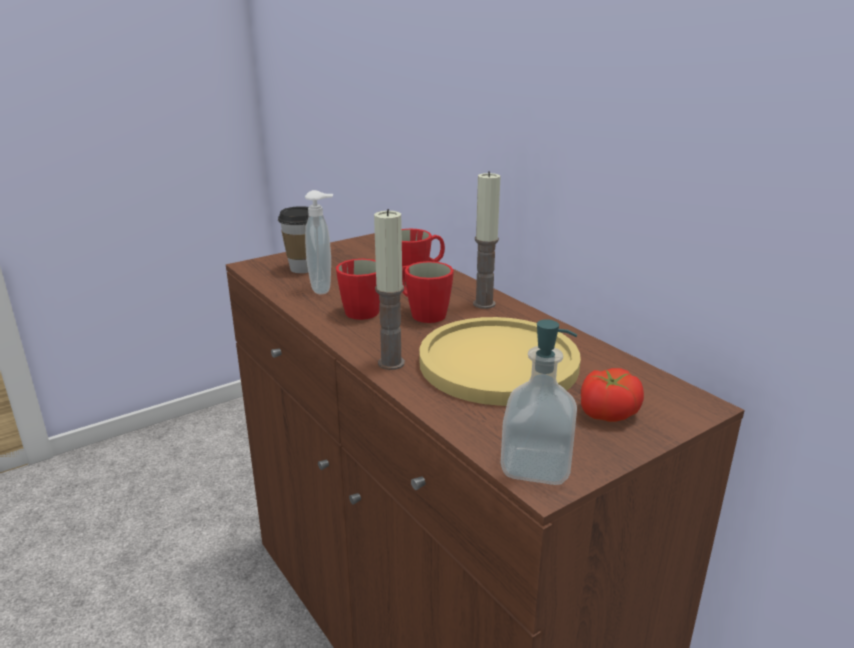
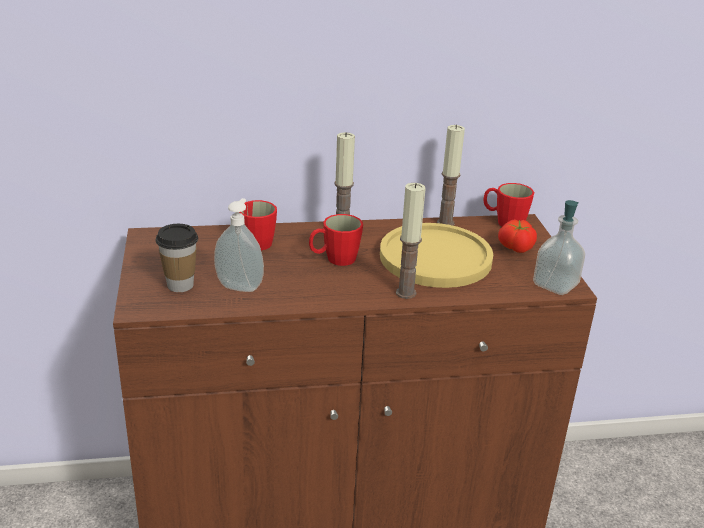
camera: 65 degrees left, 5 degrees up
red mug [336,259,380,320] -> red mug moved to [484,183,534,227]
none -> candle [437,124,465,226]

